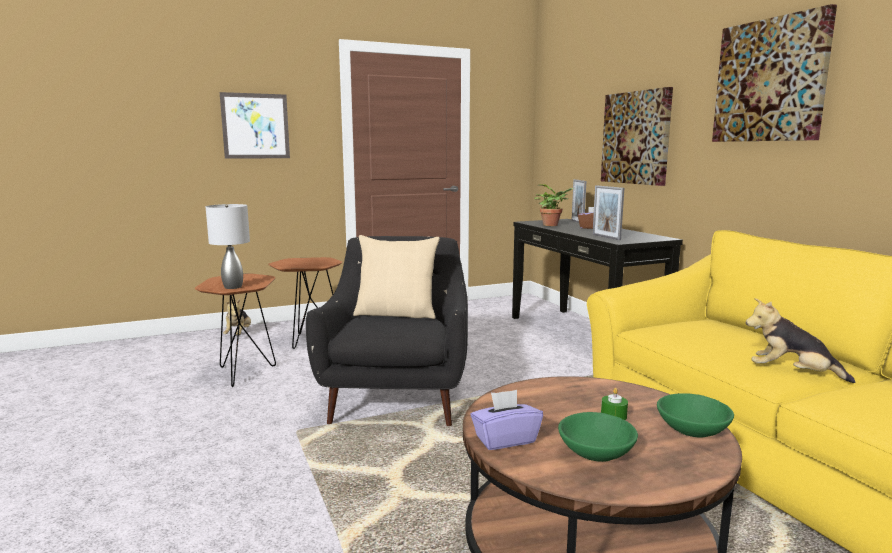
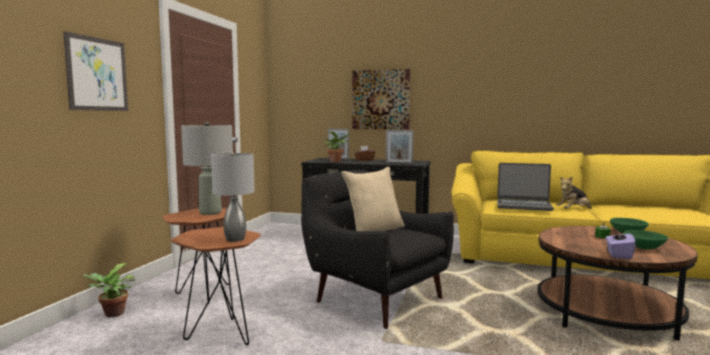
camera: 50 degrees left, 5 degrees down
plush toy [223,299,251,335] -> potted plant [81,263,136,317]
picture [712,4,837,142] -> none
none -> grey table lamp [181,122,233,215]
none -> laptop [497,163,554,211]

